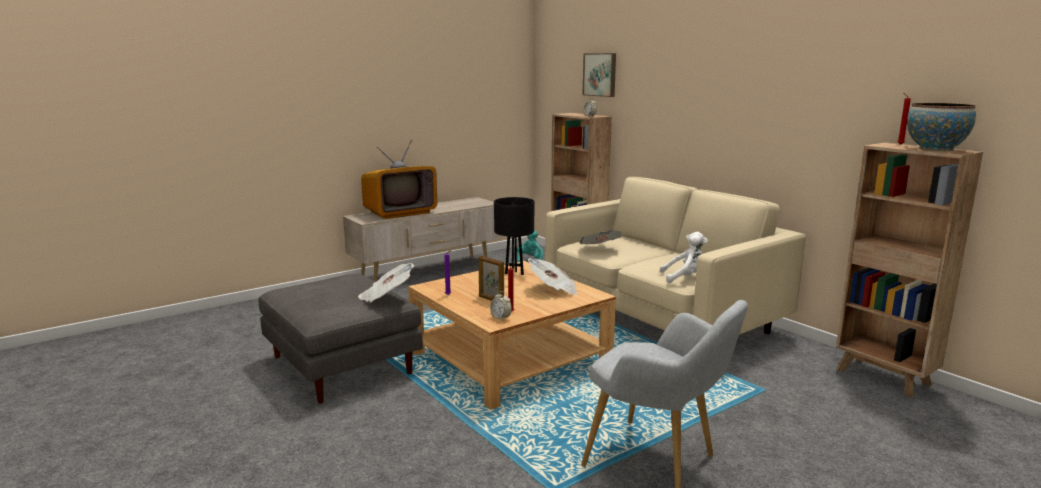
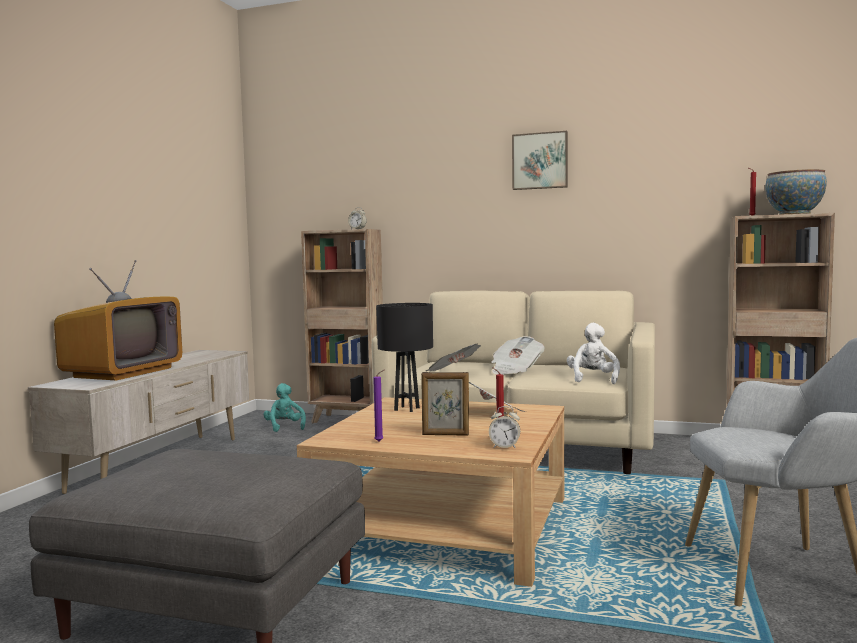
camera: 35 degrees left, 10 degrees down
newspaper [358,263,414,303] -> newspaper moved to [491,336,545,375]
picture [582,53,616,97] -> picture moved to [512,131,568,190]
white plush toy [660,232,708,283] -> white plush toy turned 45 degrees counterclockwise [567,323,620,384]

